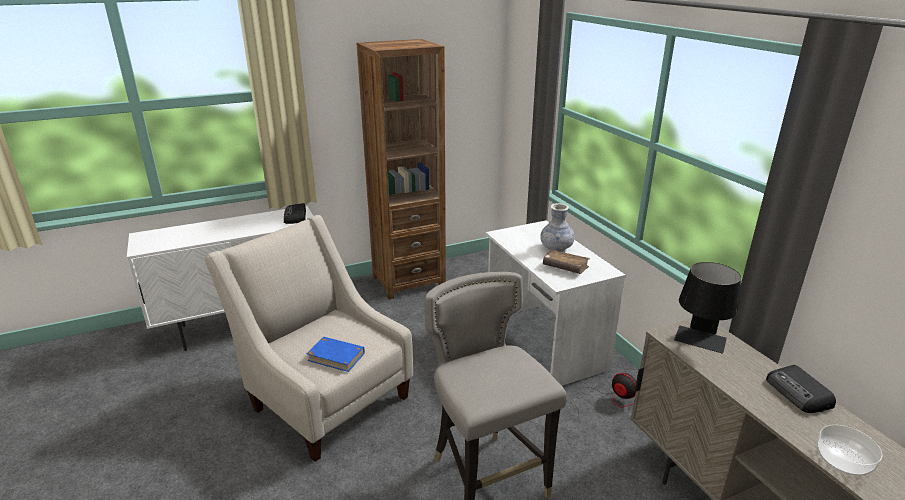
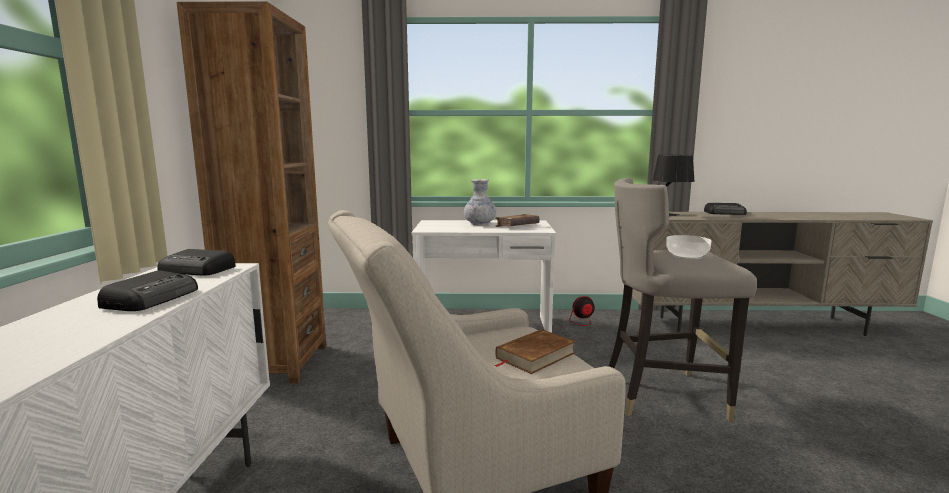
camera: 65 degrees left, 15 degrees down
blue book [306,337,365,372] -> brown book [494,329,576,374]
bowl [817,425,883,476] -> bowl moved to [666,235,711,259]
none -> radio [97,270,198,311]

